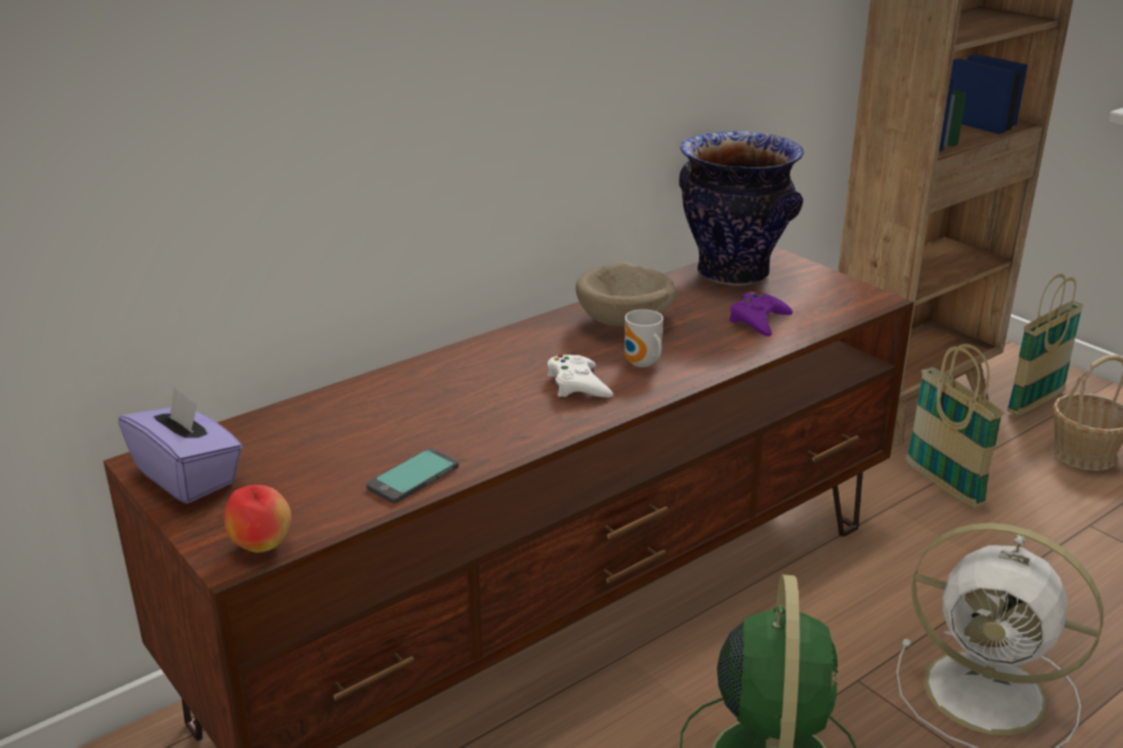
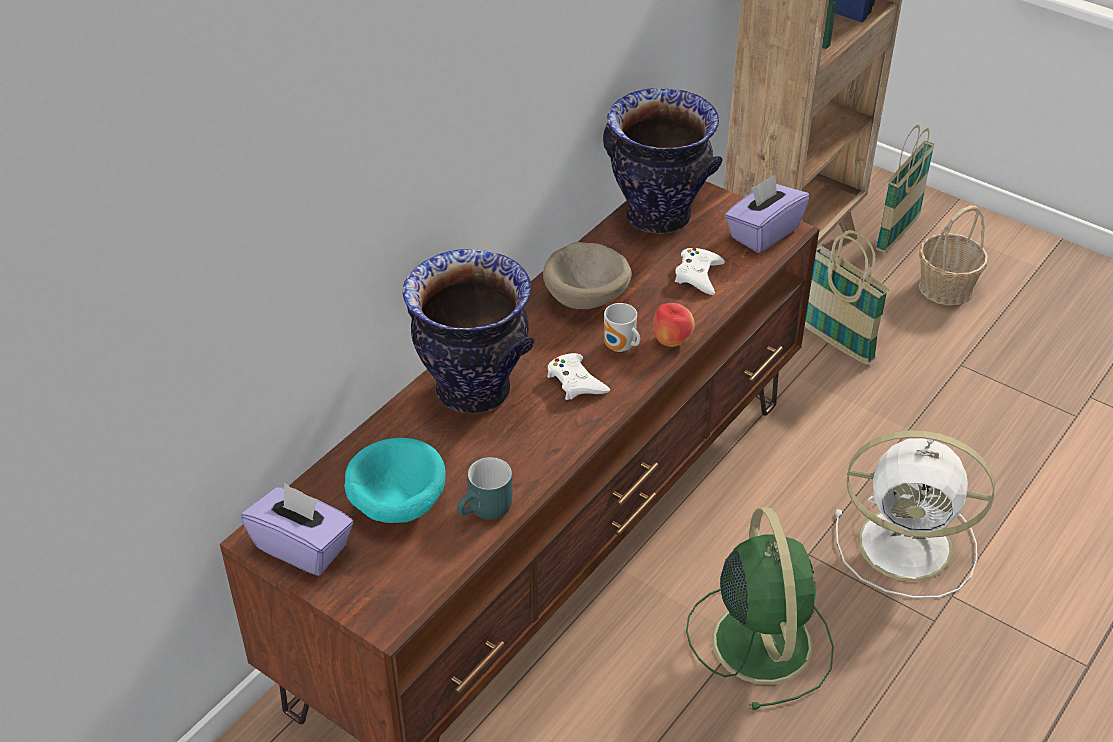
camera: 15 degrees left, 15 degrees up
apple [224,485,291,553] -> apple moved to [653,303,694,347]
phone [366,448,459,504] -> turquoise mug [457,457,512,520]
purple game controller [729,291,793,336] -> white game controller [675,248,725,295]
none -> turquoise bowl [344,438,446,523]
none -> vase [402,249,534,413]
none -> purple tissue box [725,175,810,253]

